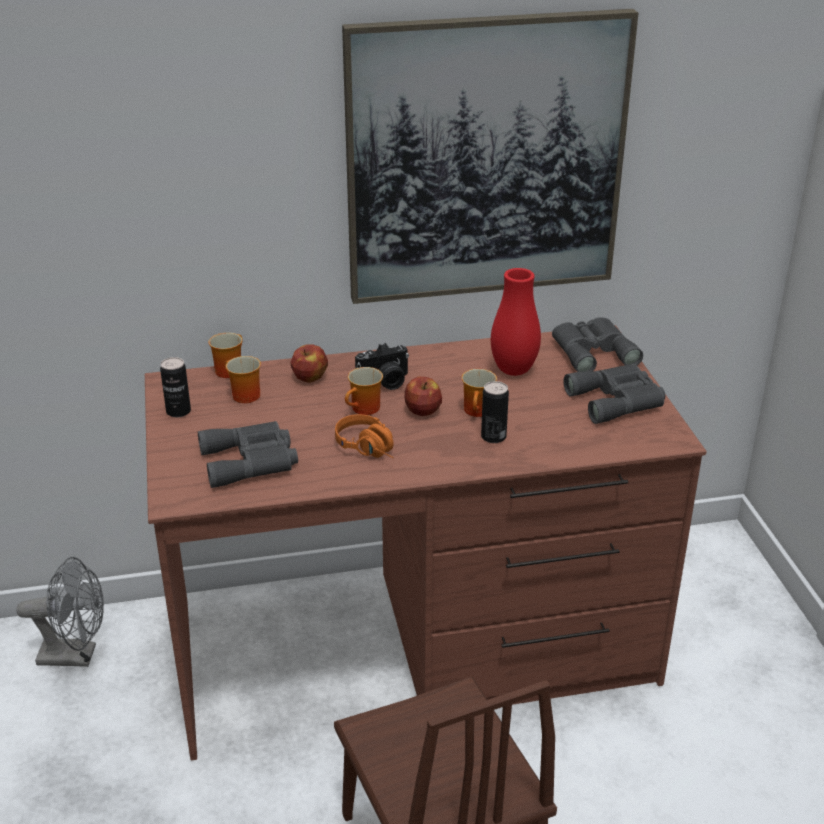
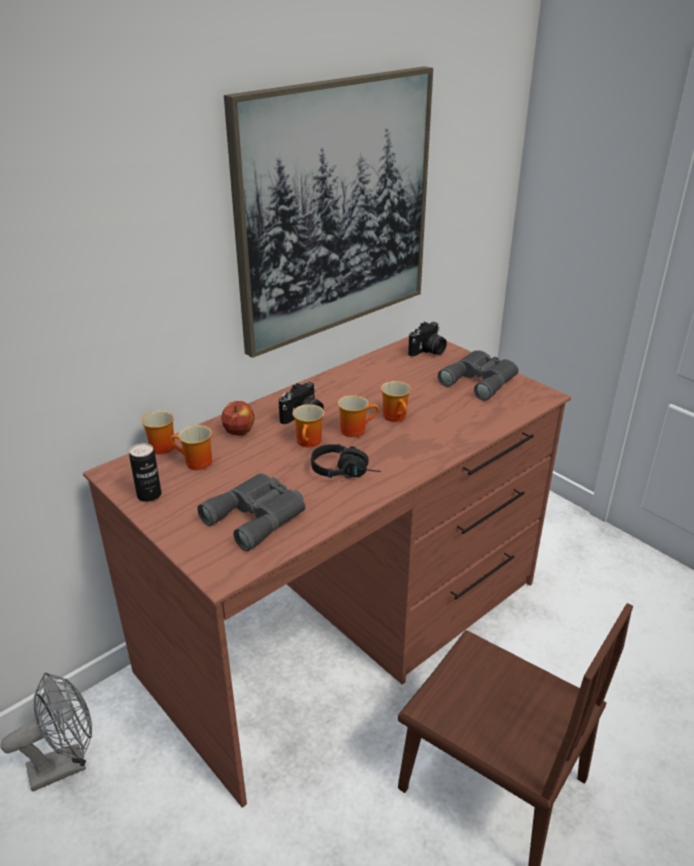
camera: 30 degrees left, 0 degrees up
orange headphones [335,414,394,458] -> black headphones [311,444,381,478]
apple [404,376,442,416] -> mug [338,395,379,437]
can [481,381,509,443] -> none
red vase [491,268,541,376] -> none
grey binoculars [552,317,643,372] -> camera [408,322,447,357]

